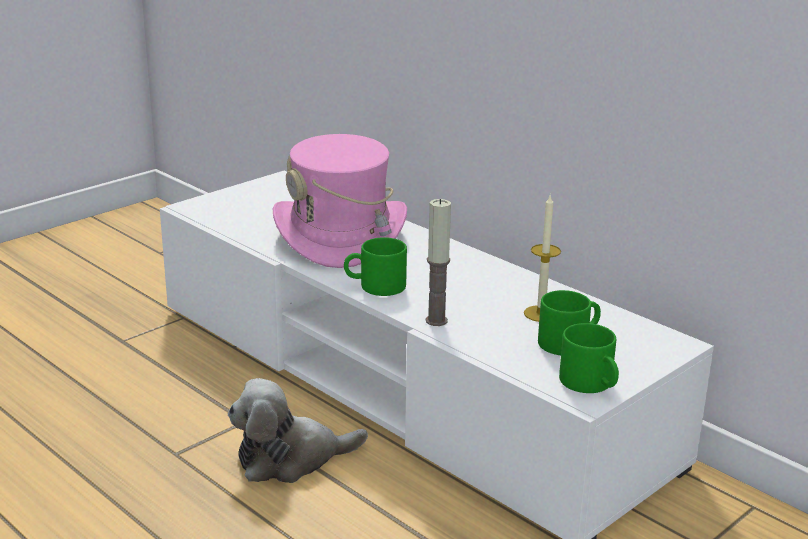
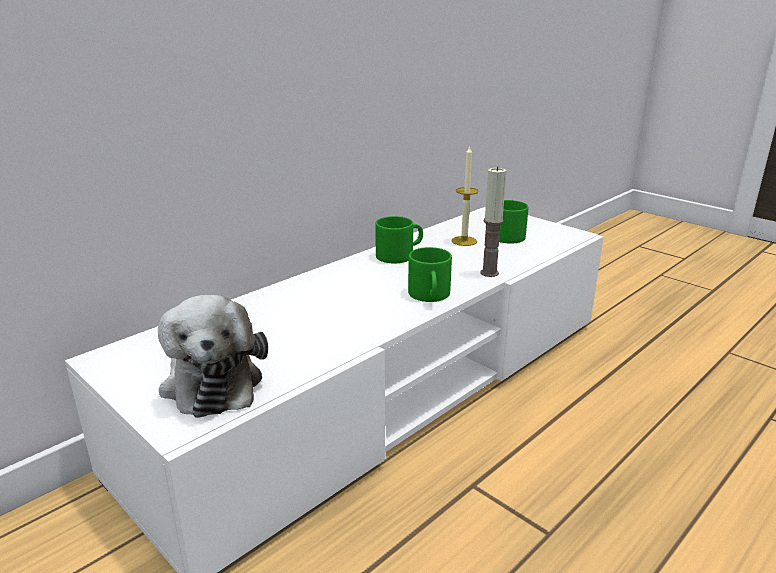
camera: 90 degrees left, 0 degrees up
plush toy [228,378,368,483] -> plush toy moved to [158,295,268,418]
pink hat [272,134,407,268] -> none
green mug [559,323,619,393] -> green mug moved to [375,216,423,263]

